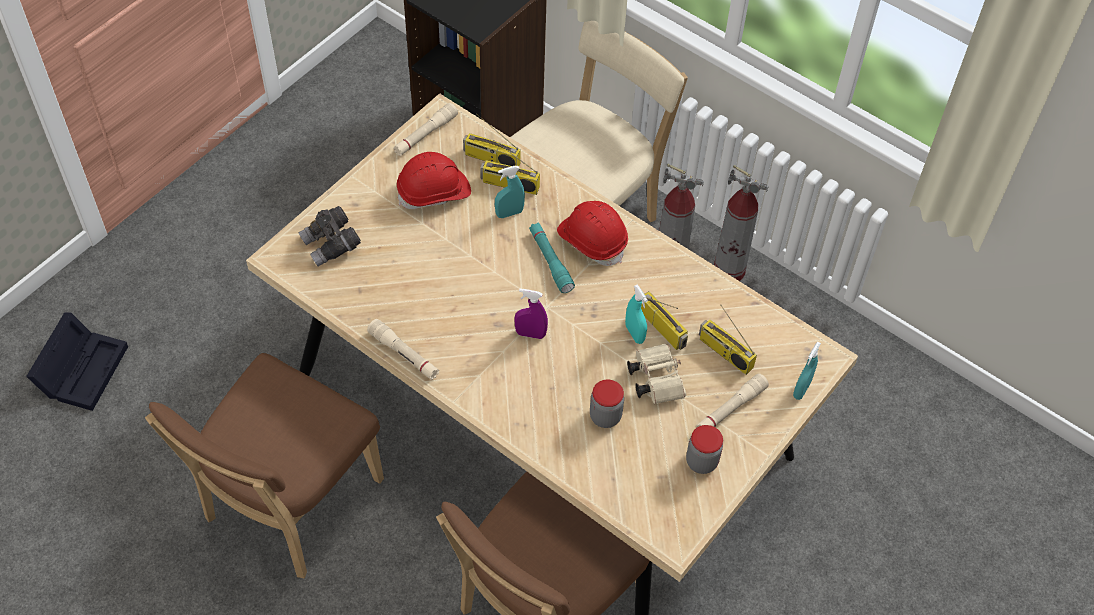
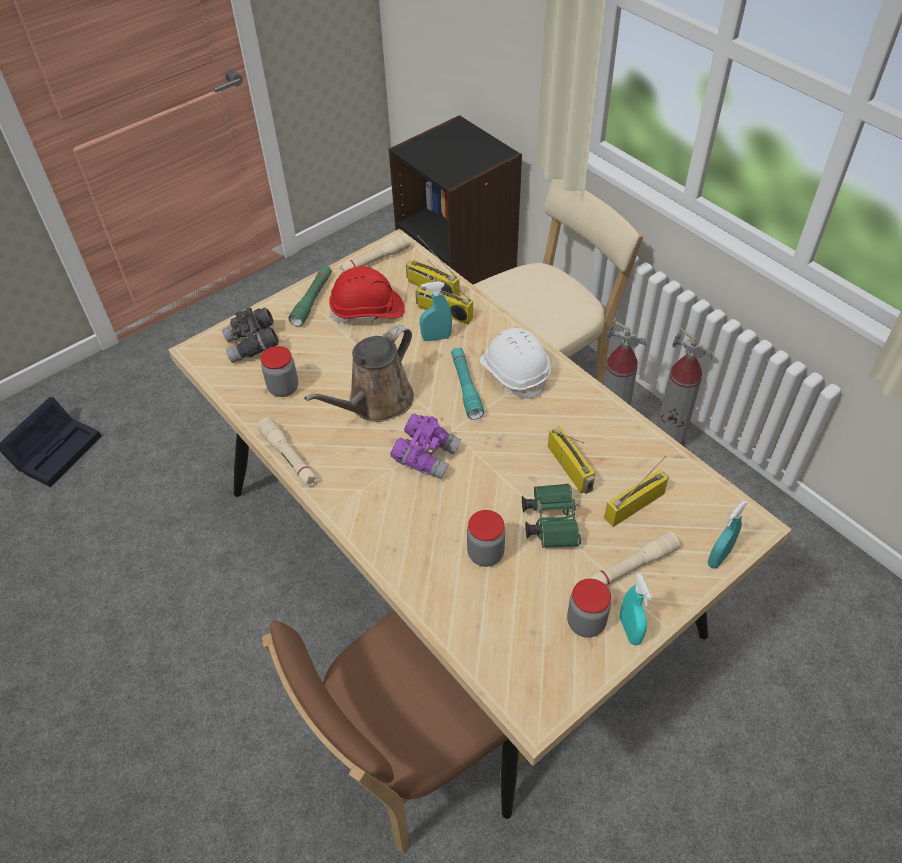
camera: 15 degrees right, 5 degrees down
brown chair [145,353,384,578] -> none
purple spray bottle [514,289,548,339] -> purple binoculars [390,414,461,479]
red hard hat [557,201,628,266] -> white hard hat [480,328,551,399]
turquoise spray bottle [625,285,648,344] -> turquoise spray bottle moved to [620,573,652,646]
beige binoculars [627,344,686,404] -> green binoculars [522,484,581,548]
radio [699,305,757,375] -> radio turned 90 degrees clockwise [604,455,669,527]
none -> jar [261,346,298,397]
none -> green flashlight [288,265,332,327]
none -> brown watering can [304,325,414,422]

